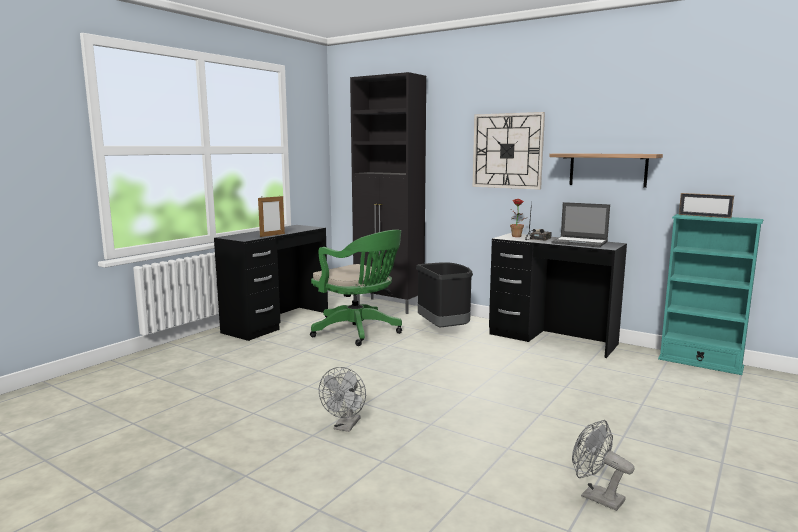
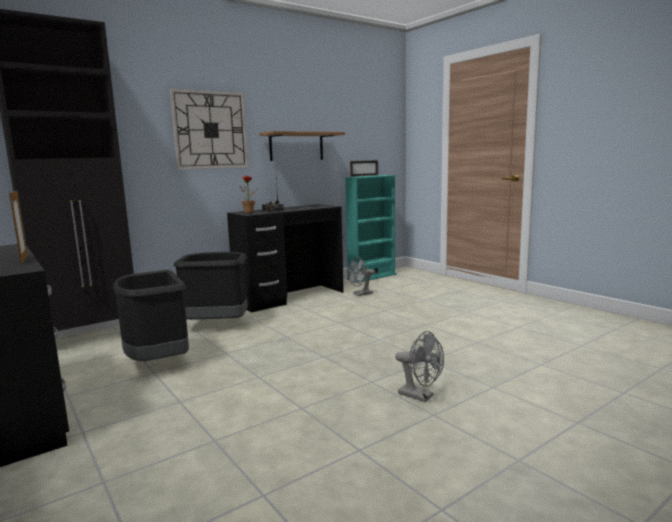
camera: 70 degrees left, 0 degrees up
green office chair [310,230,402,346] -> black trash can [113,270,189,361]
laptop [551,202,610,248] -> none
grey fan [572,420,634,511] -> grey fan moved to [347,257,374,296]

